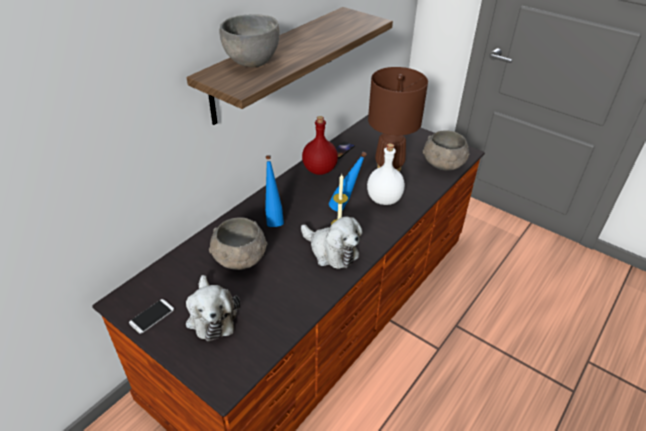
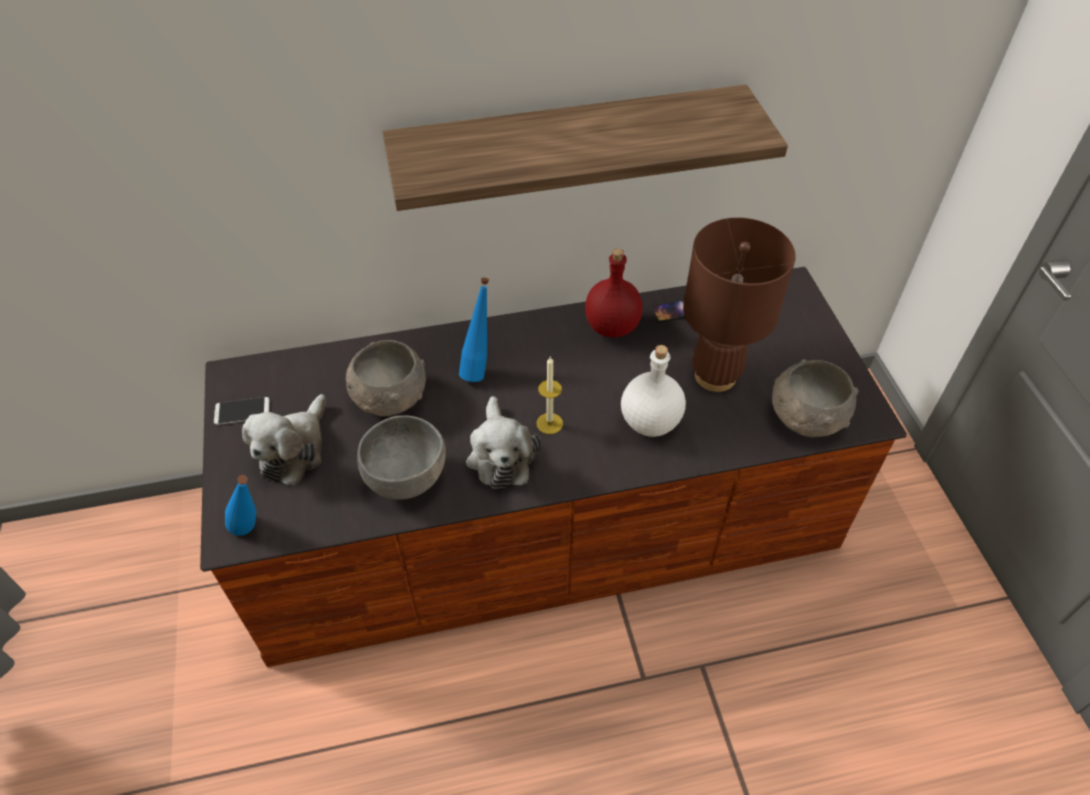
camera: 40 degrees right, 10 degrees up
grey bowl [219,14,280,67] -> grey bowl moved to [357,416,446,500]
blue bottle [329,152,367,212] -> blue bottle moved to [225,475,256,536]

